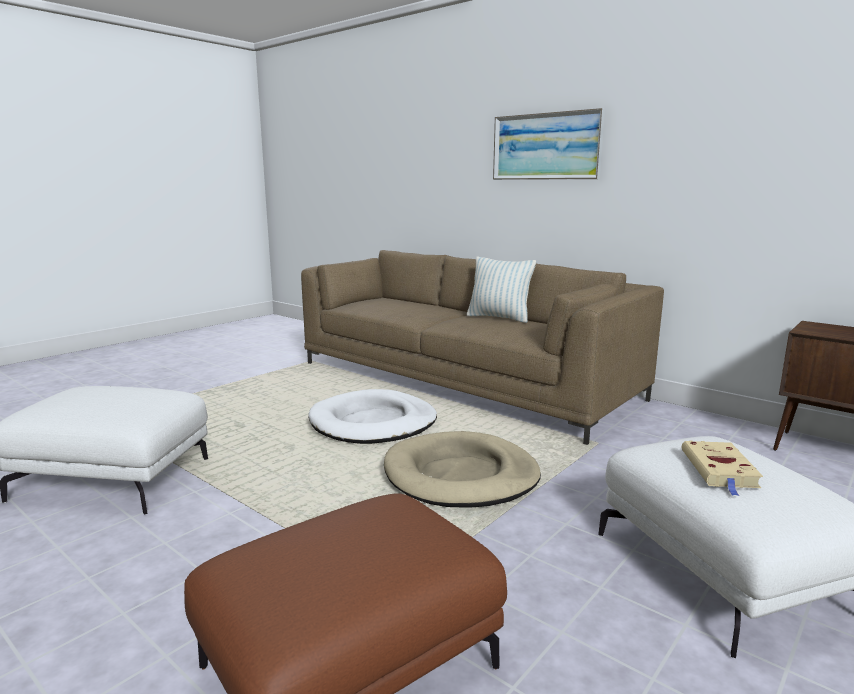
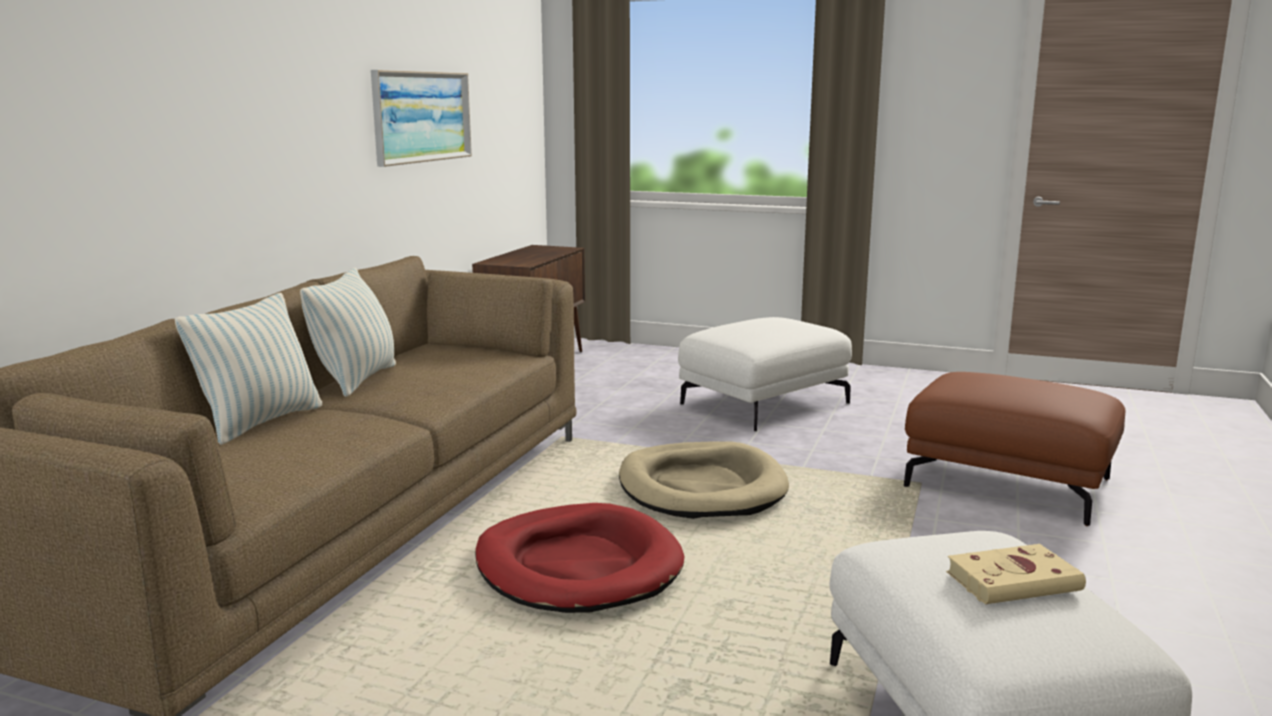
camera: 110 degrees left, 0 degrees up
white dog bed [308,389,437,444] -> red dog bed [475,503,684,613]
picture [493,108,605,180] -> picture moved to [371,70,472,167]
beige book [682,441,763,496] -> beige book moved to [946,544,1086,604]
none -> pillow [175,293,322,445]

